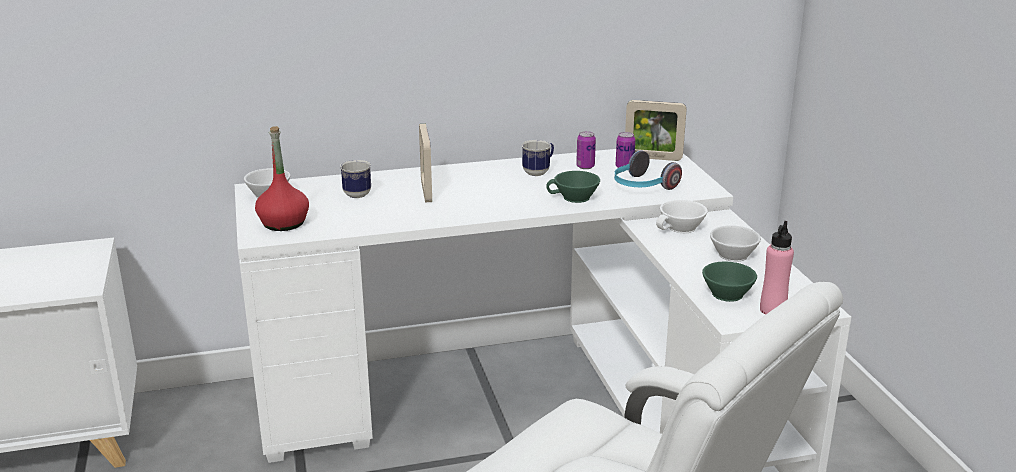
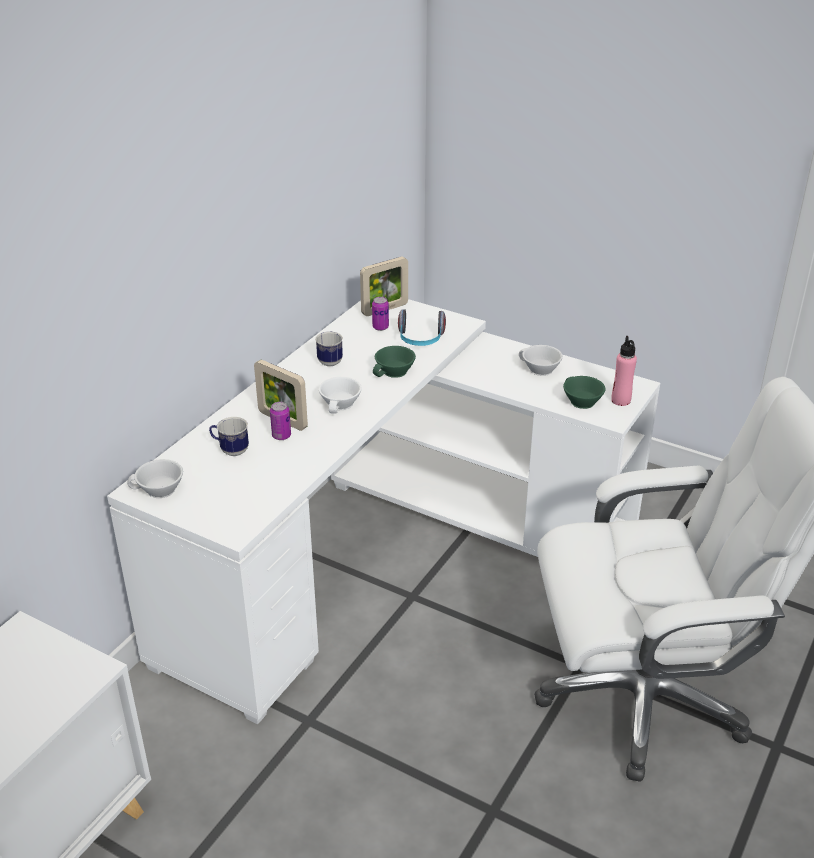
camera: 45 degrees left, 10 degrees up
red bottle [255,126,309,231] -> none
can [576,131,596,169] -> can moved to [270,402,291,440]
white cup [656,200,708,233] -> white cup moved to [319,377,362,414]

